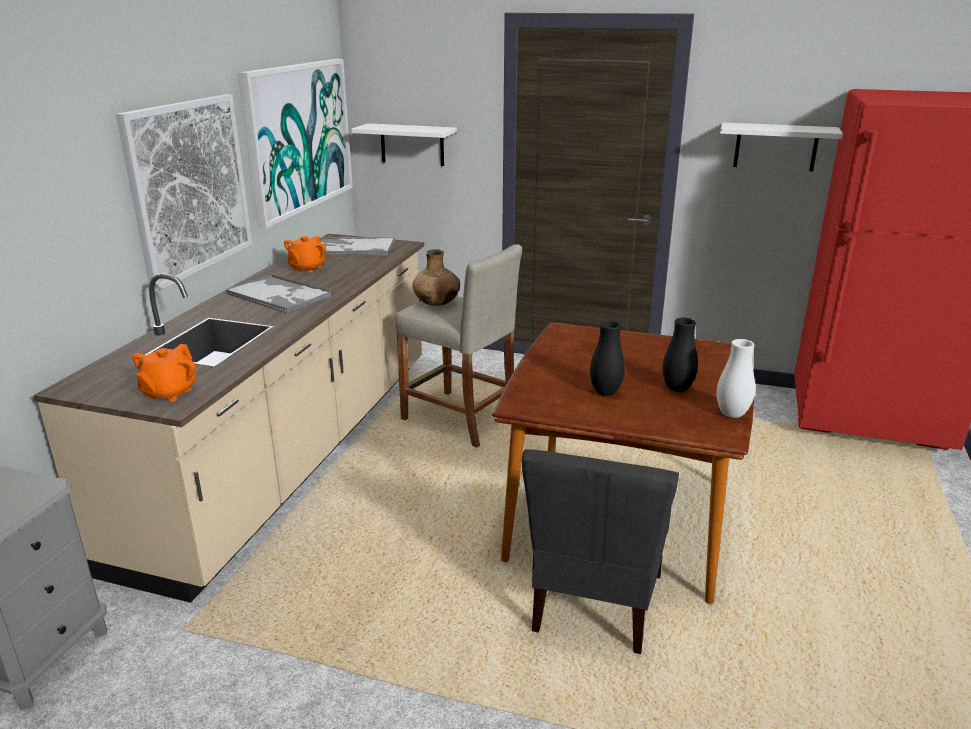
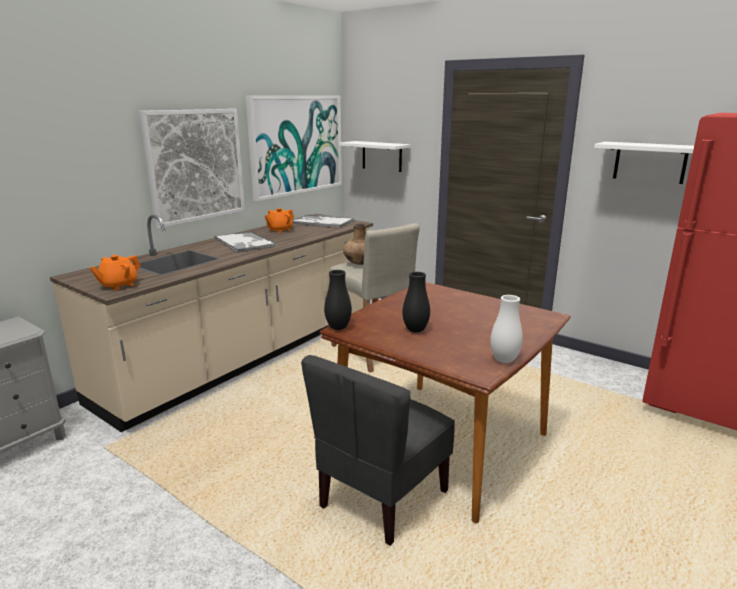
camera: 20 degrees right, 5 degrees down
black vase [662,318,698,392] -> black vase moved to [324,270,352,330]

